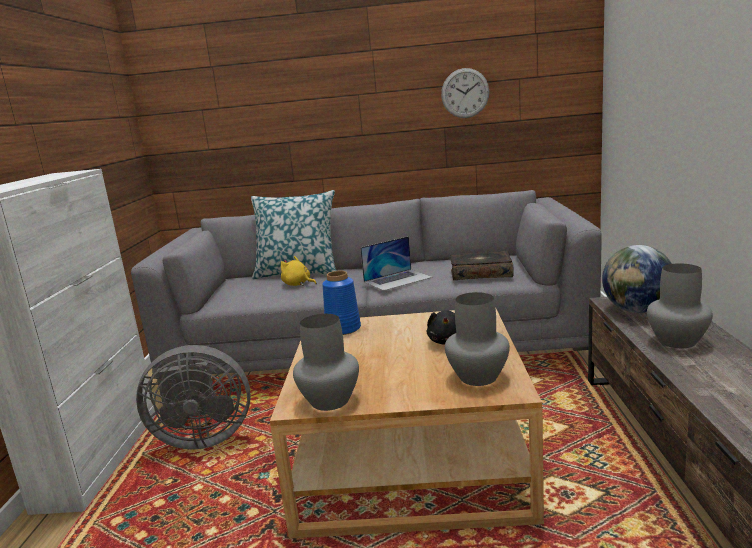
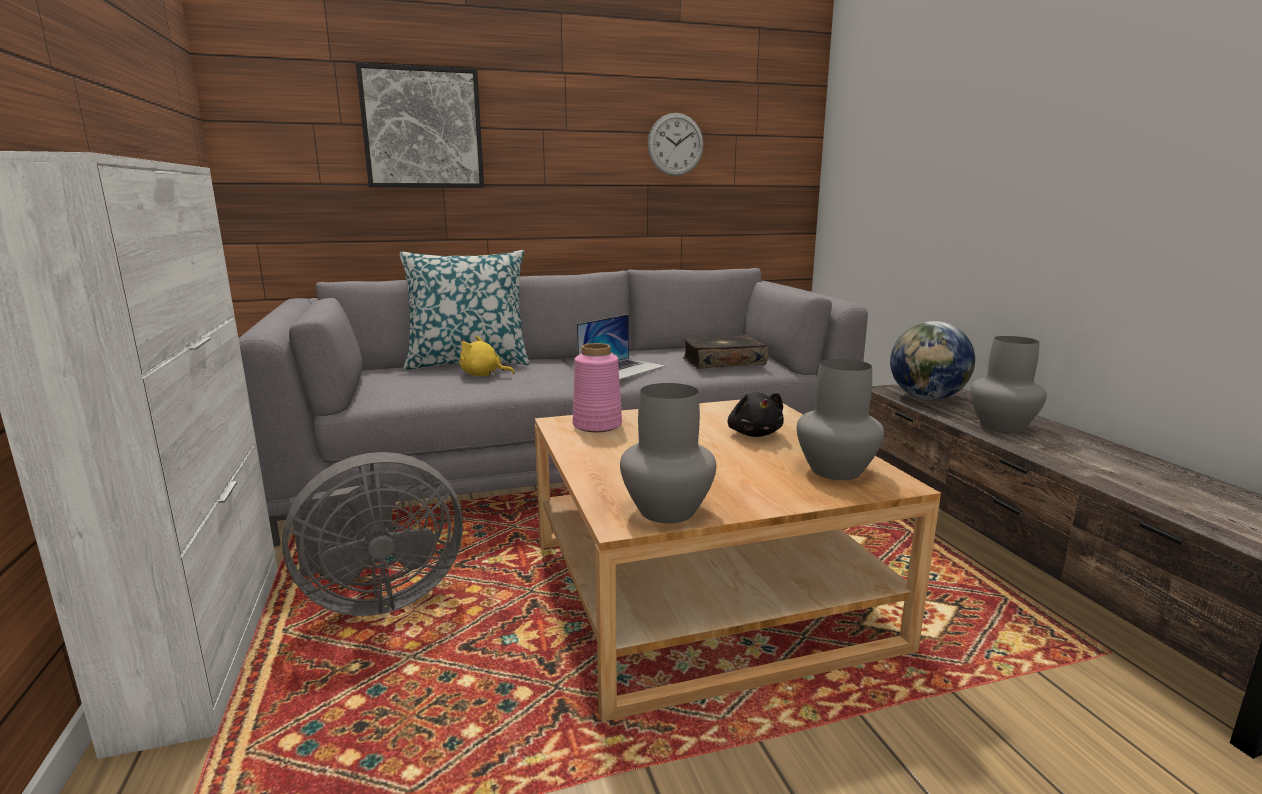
camera: 20 degrees left, 0 degrees up
blue vase [322,271,361,335] -> pink vase [572,343,622,432]
none -> picture [356,63,484,188]

